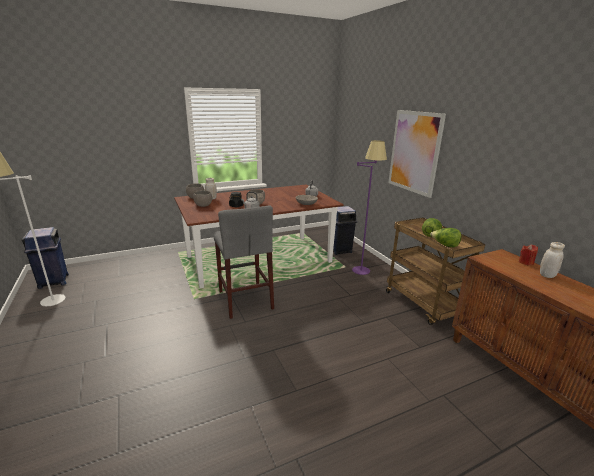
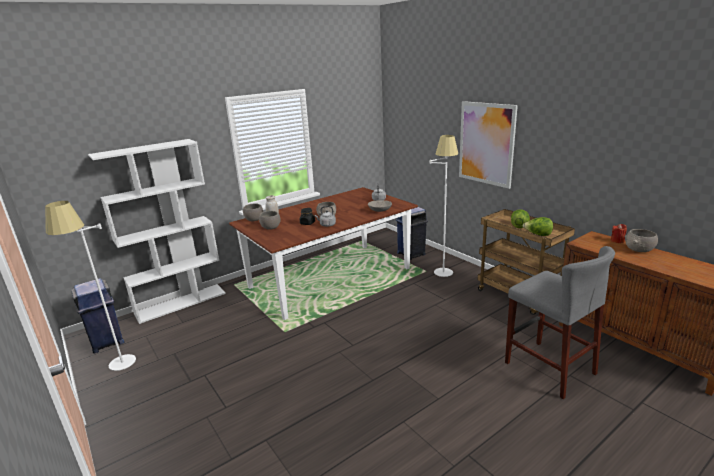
camera: 10 degrees left, 0 degrees up
grey stool [213,205,274,319] -> grey stool moved to [505,246,615,399]
purple floor lamp [352,140,387,275] -> white floor lamp [430,135,458,277]
white jar [540,242,565,278] -> grey bowl [625,229,658,252]
none -> white bookcase [88,139,226,324]

